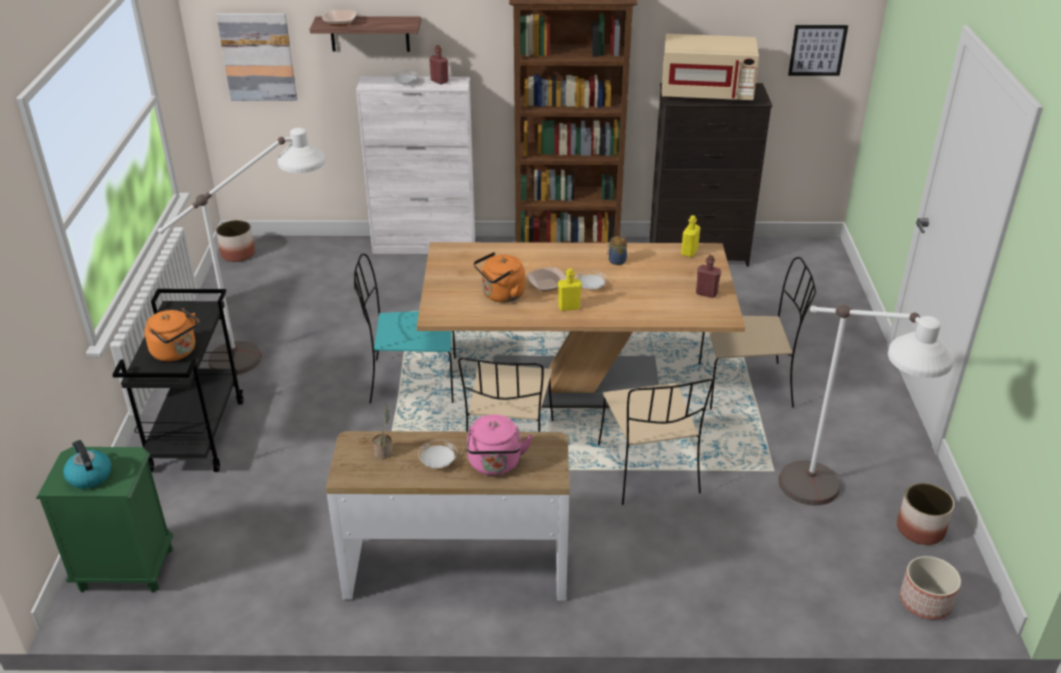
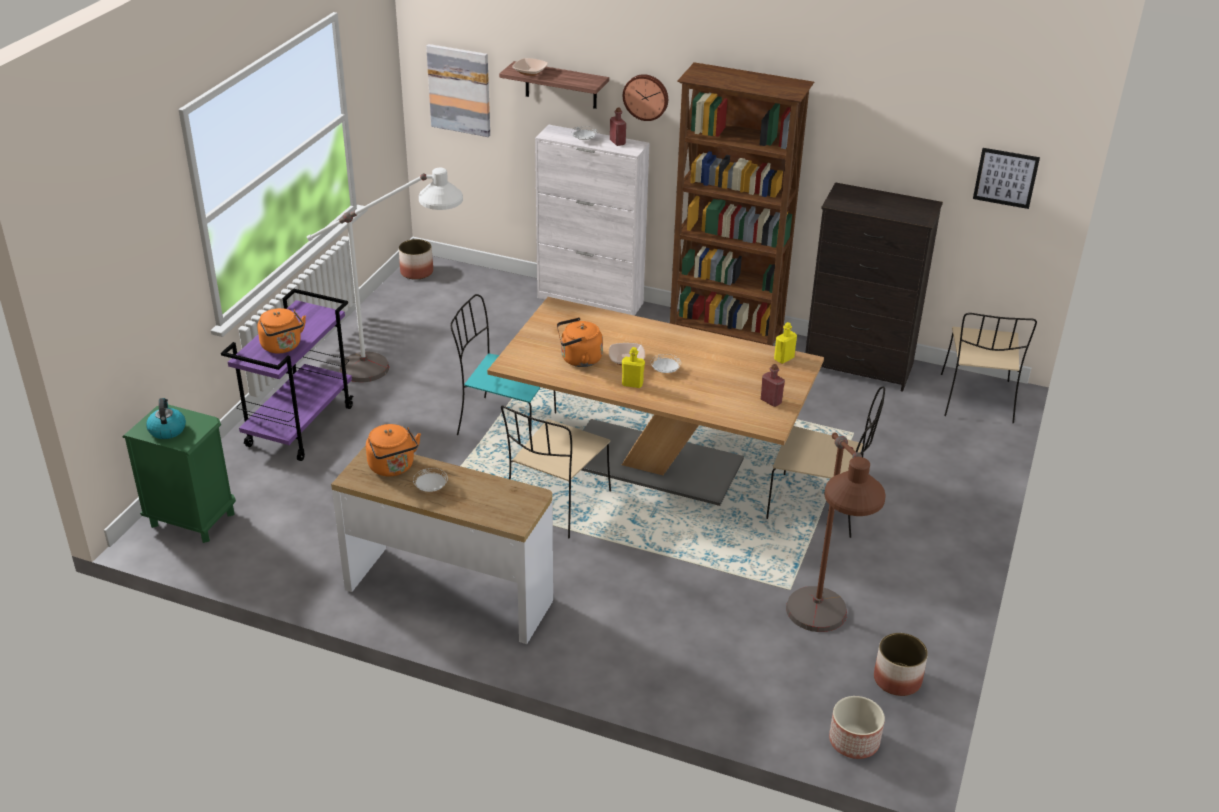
camera: 20 degrees right, 0 degrees up
black cart [112,289,243,472] -> purple cart [221,289,354,461]
potted plant [372,405,392,459] -> orange kettle [366,424,421,477]
pink kettle [467,414,533,476] -> none
beige chair [598,379,714,505] -> beige chair moved to [941,313,1037,423]
jar [607,236,627,265] -> none
beige microwave [662,34,759,100] -> none
white floor lamp [779,305,954,505] -> brown floor lamp [786,432,886,632]
none -> wall clock [623,74,668,121]

